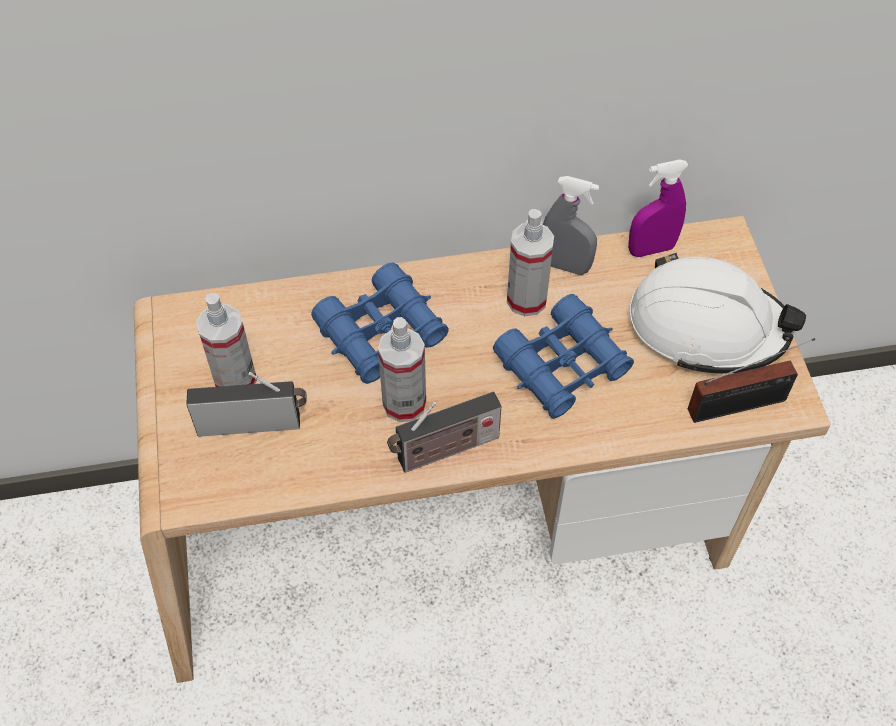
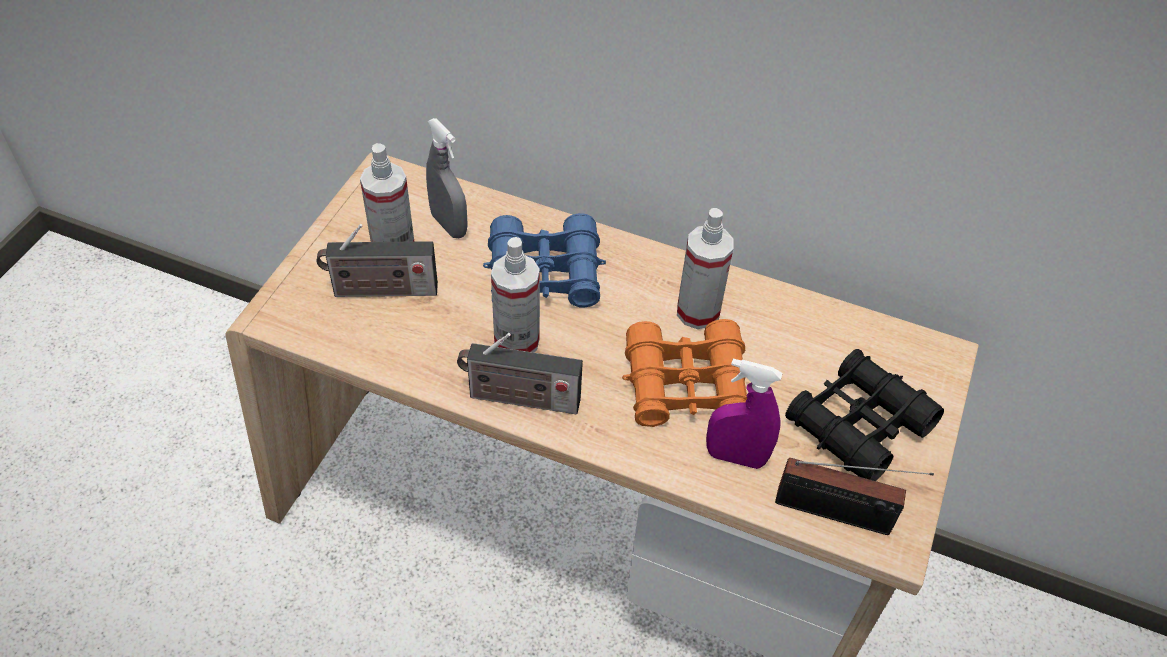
camera: 30 degrees right, 5 degrees down
radio [186,372,306,437] -> radio turned 150 degrees clockwise [316,224,438,297]
blue binoculars [493,294,634,419] -> orange binoculars [622,319,747,427]
grey spray bottle [543,176,599,275] -> grey spray bottle moved to [426,118,468,238]
purple spray bottle [628,159,689,257] -> purple spray bottle moved to [706,359,782,469]
white hard hat [629,253,806,374] -> black binoculars [785,349,944,481]

